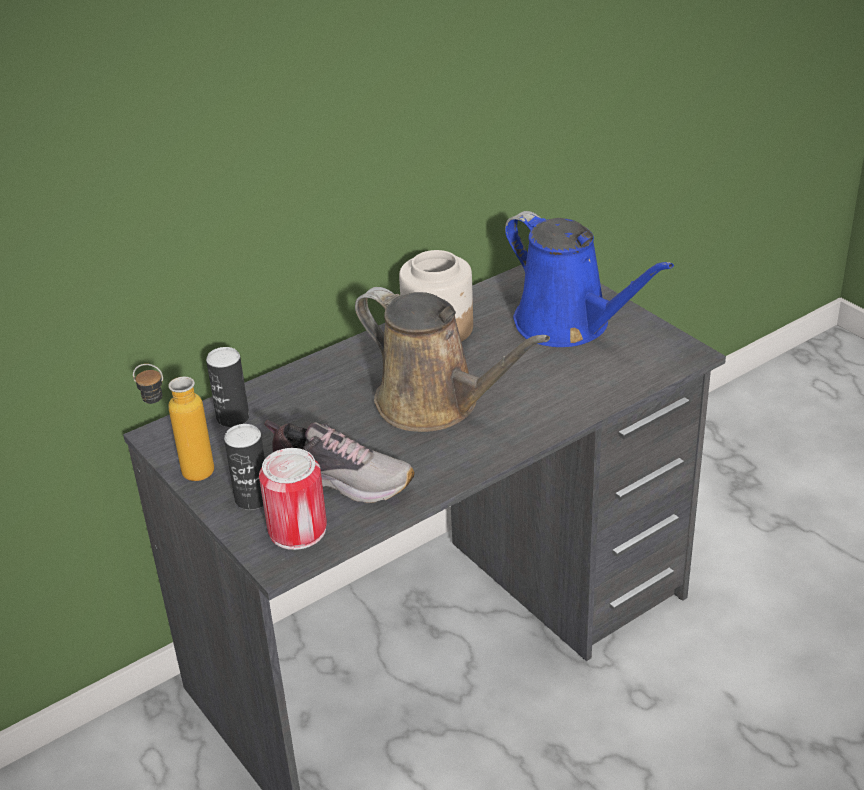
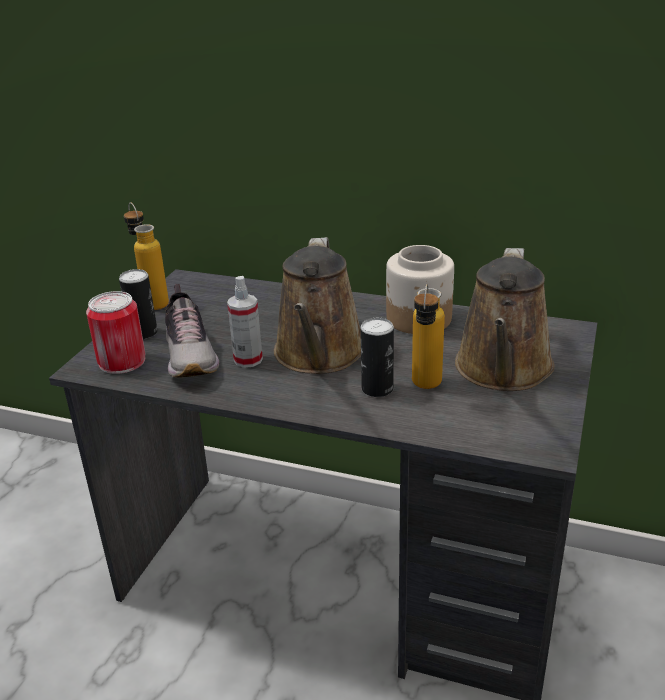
camera: 55 degrees right, 5 degrees down
can [206,347,249,427] -> can moved to [360,318,394,397]
blue watering can [505,211,674,347] -> brown watering can [455,248,555,391]
none -> spray bottle [227,276,263,368]
none -> bottle [412,284,445,389]

